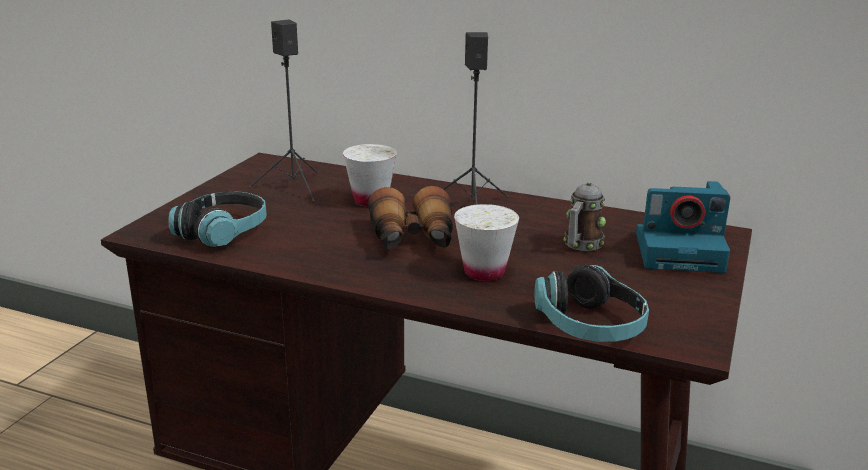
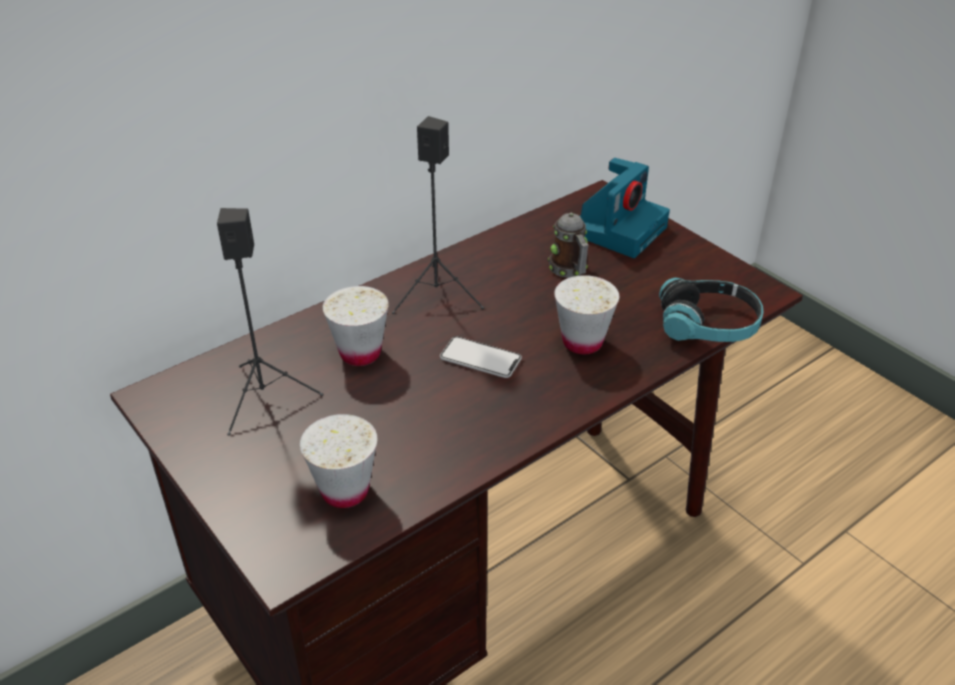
camera: 60 degrees left, 15 degrees up
headphones [168,191,267,247] -> white cup [300,414,377,508]
binoculars [368,186,453,249] -> phone [440,337,522,378]

